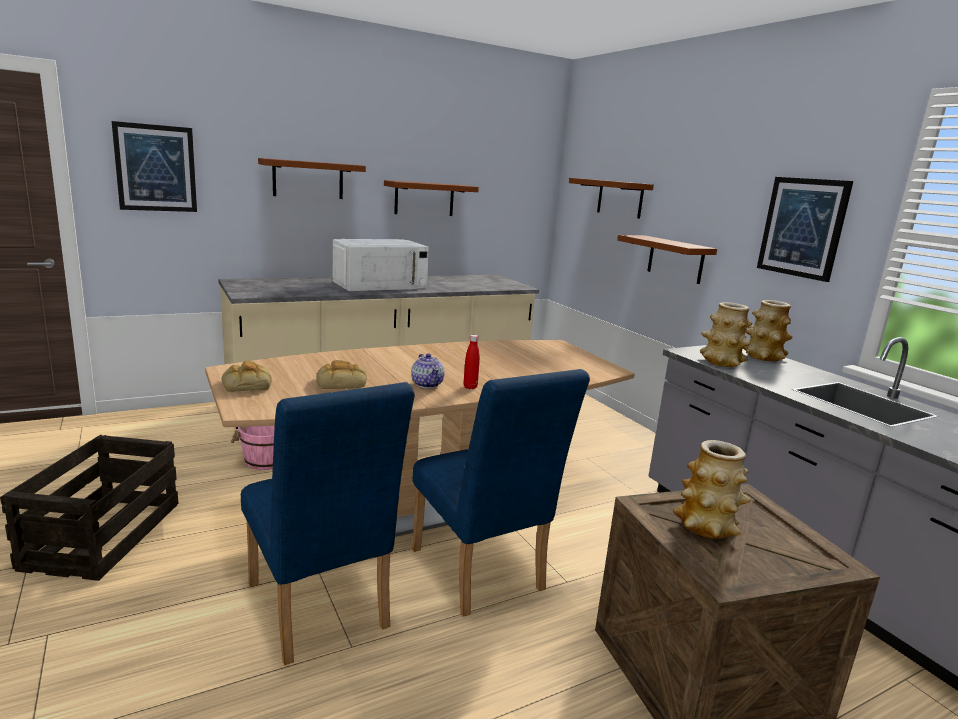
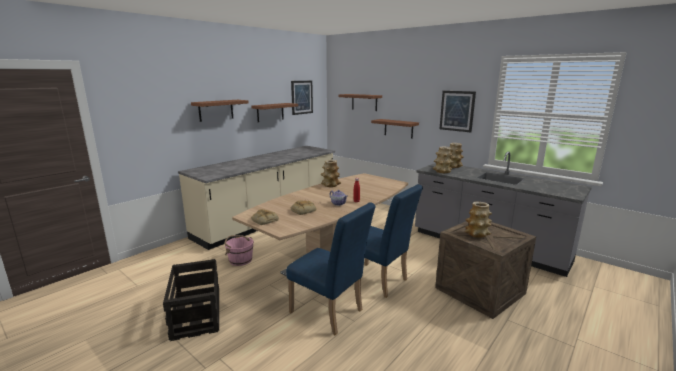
camera: 20 degrees left, 0 degrees up
picture [112,121,197,212] -> picture moved to [291,81,313,115]
white microwave [333,239,429,291] -> none
none -> vase [321,160,341,187]

